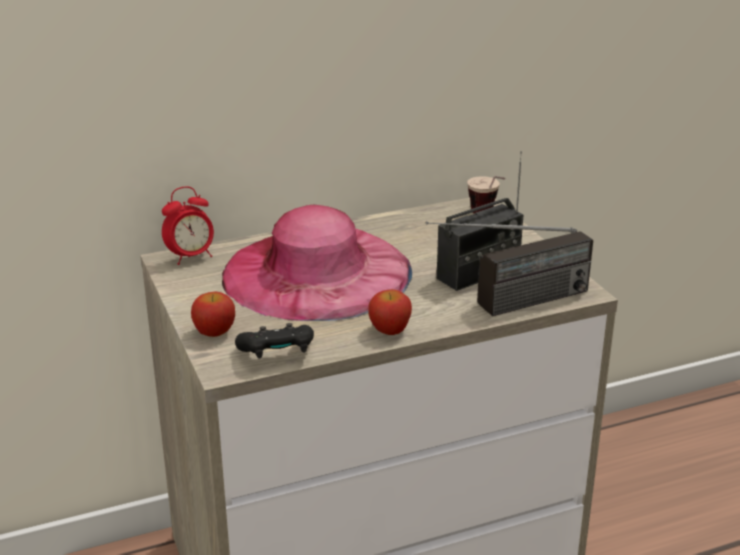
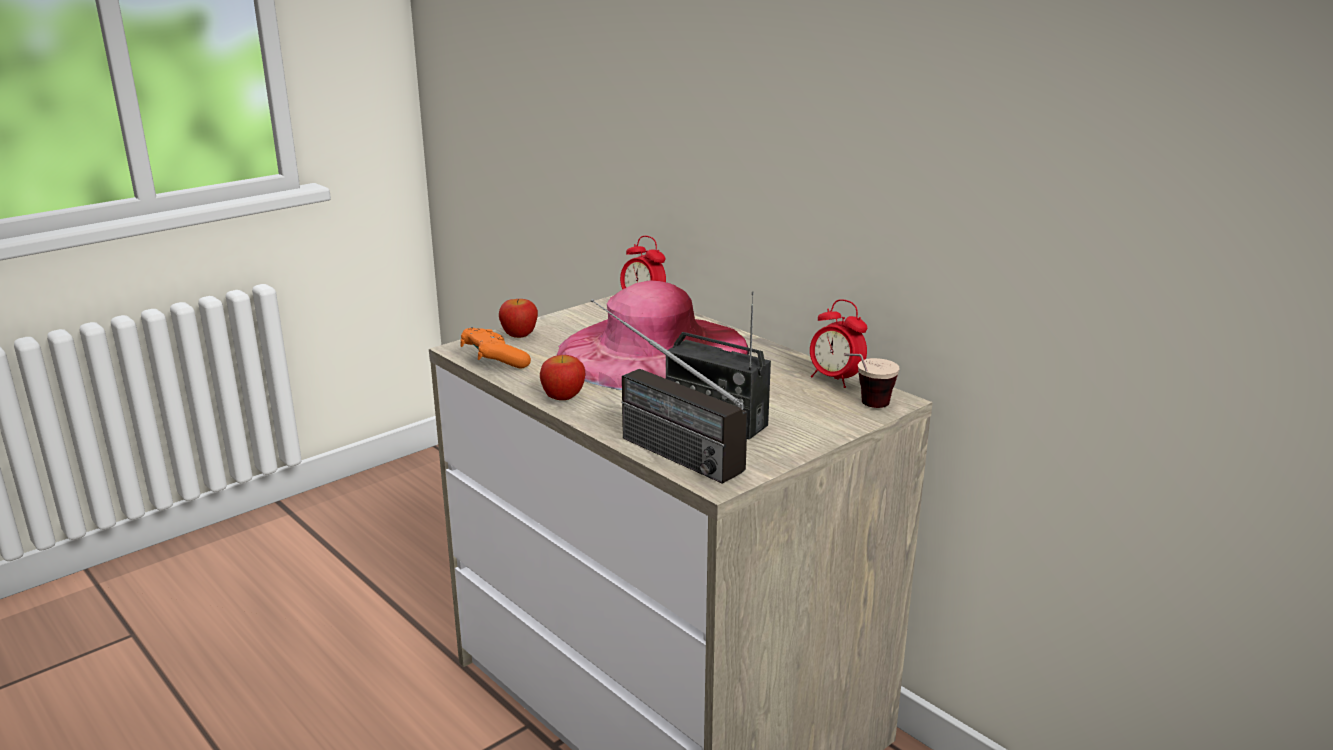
camera: 70 degrees right, 5 degrees down
black game controller [235,323,314,359] -> orange game controller [460,327,531,369]
none -> alarm clock [810,299,867,388]

